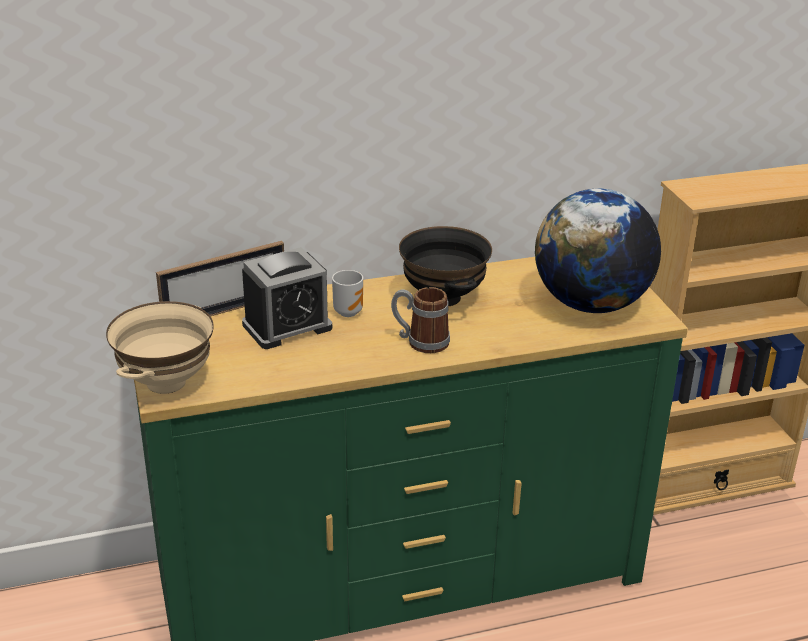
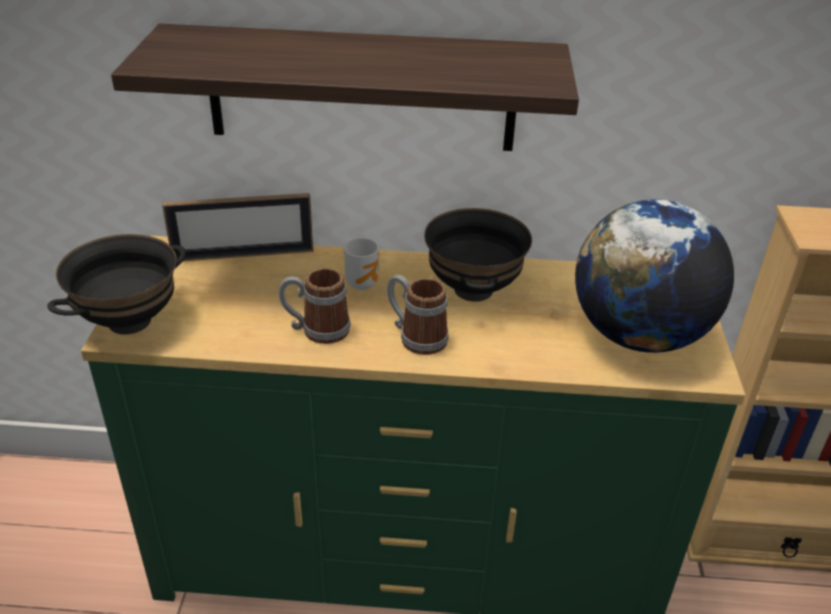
camera: 20 degrees right, 5 degrees up
beige bowl [106,301,214,394] -> black bowl [47,234,186,335]
alarm clock [242,247,332,349] -> none
none -> shelf [111,24,579,151]
none -> mug [279,268,351,344]

